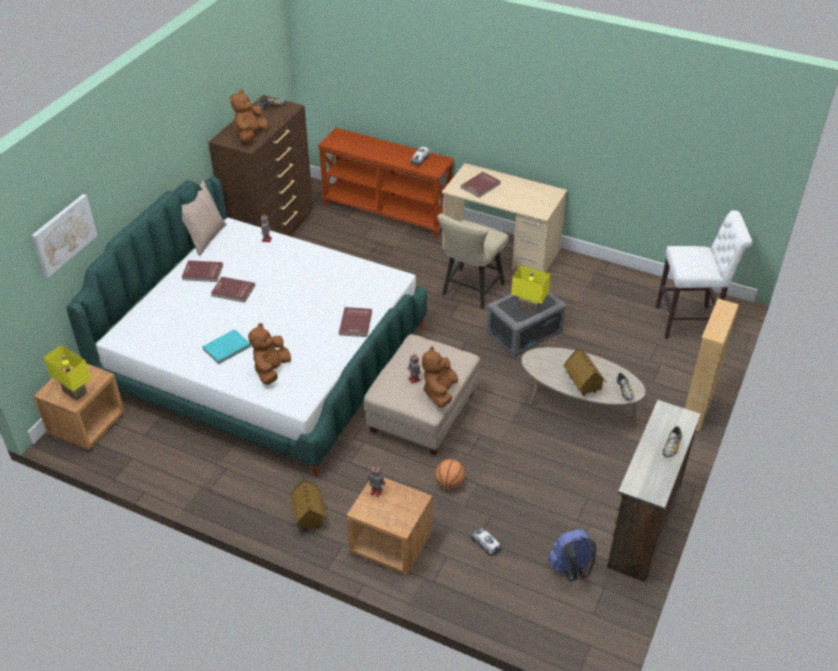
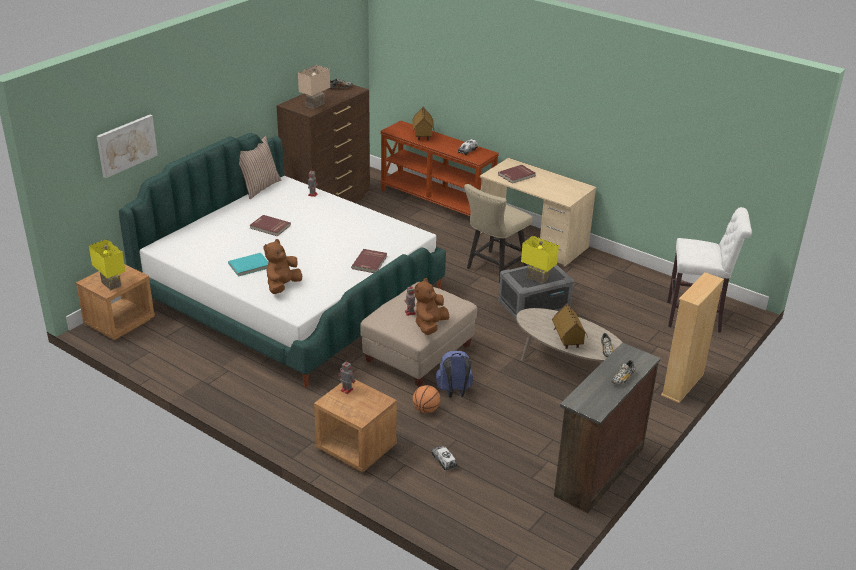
camera: 10 degrees right, 10 degrees down
red book [182,260,223,282] -> none
brown plush toy [230,89,268,143] -> beige table lamp [298,65,330,109]
toy house [290,479,327,531] -> toy house moved to [412,107,434,140]
blue backpack [548,529,597,581] -> blue backpack moved to [436,351,473,398]

